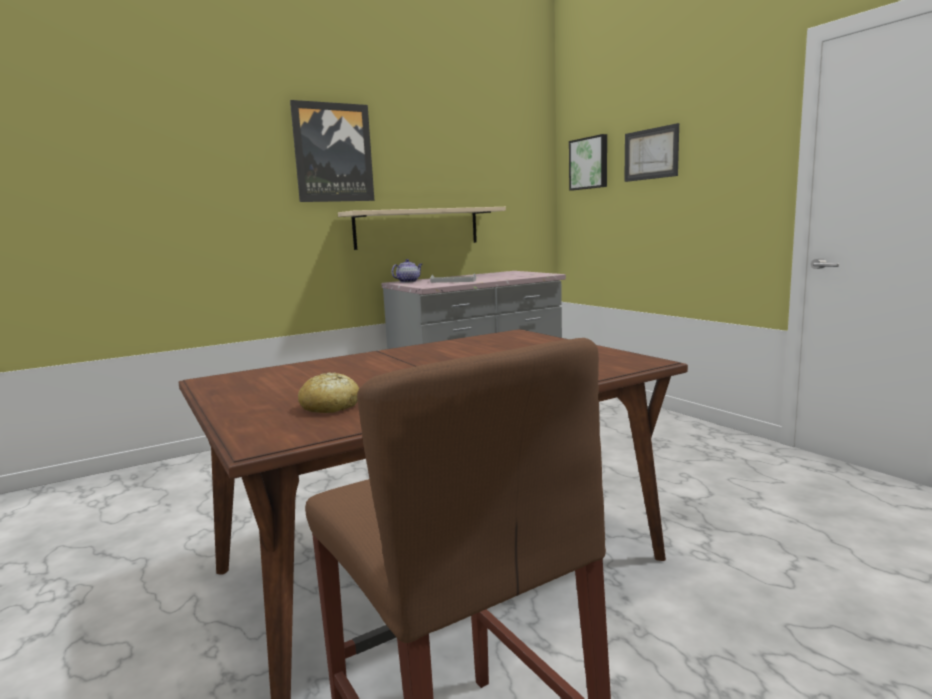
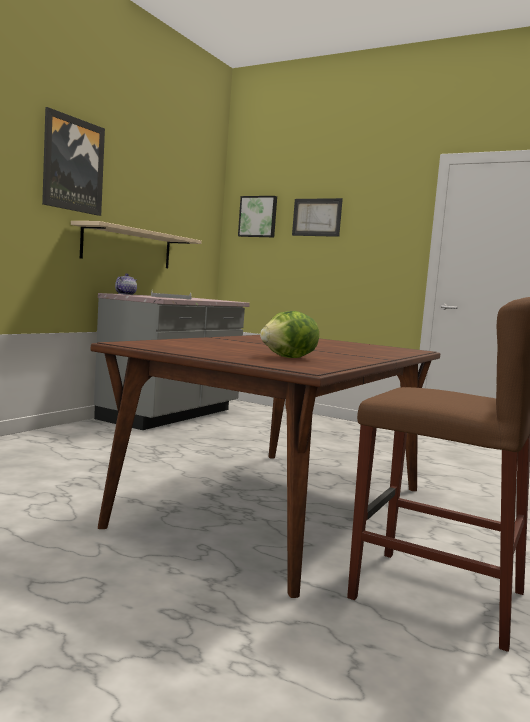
camera: 30 degrees left, 5 degrees down
bread [298,372,359,413] -> lettuce [260,311,319,358]

